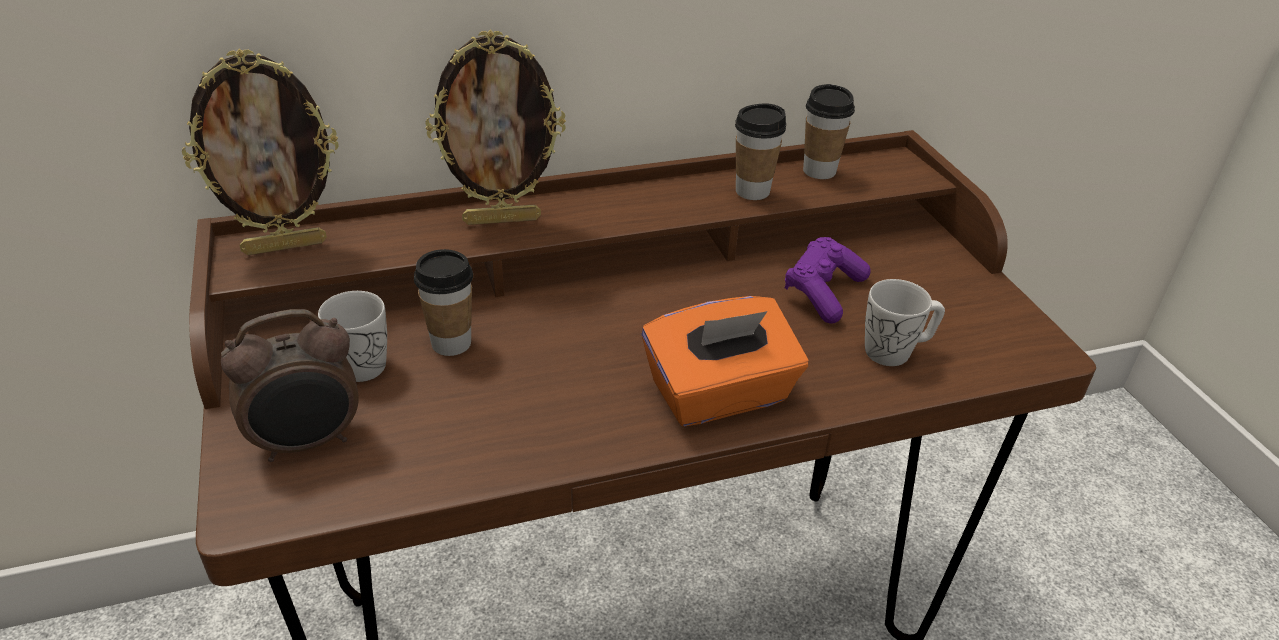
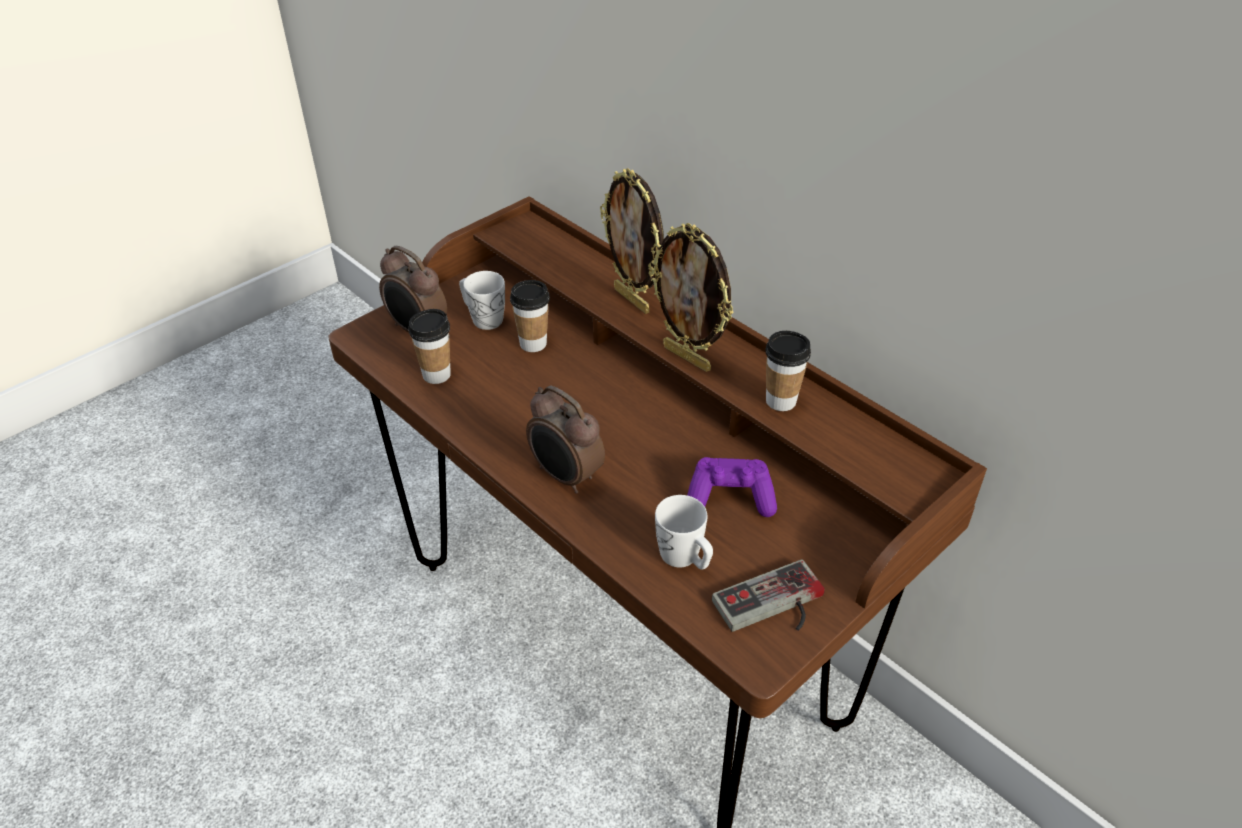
camera: 65 degrees right, 5 degrees up
picture frame [182,49,339,255] -> picture frame moved to [648,223,734,372]
orange tissue box [641,296,808,427] -> alarm clock [526,386,605,494]
cup [803,84,855,179] -> cup moved to [408,309,451,384]
none -> game controller [712,559,825,632]

